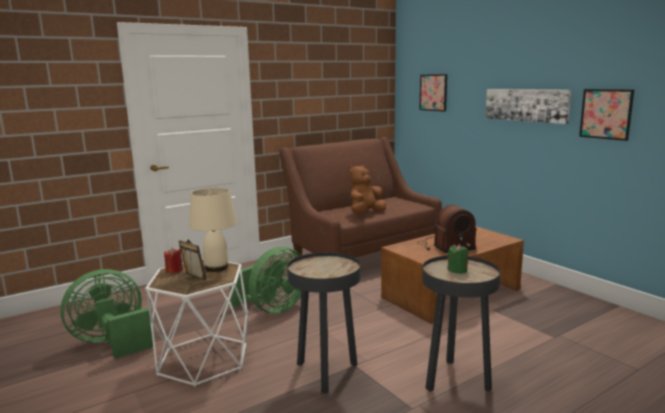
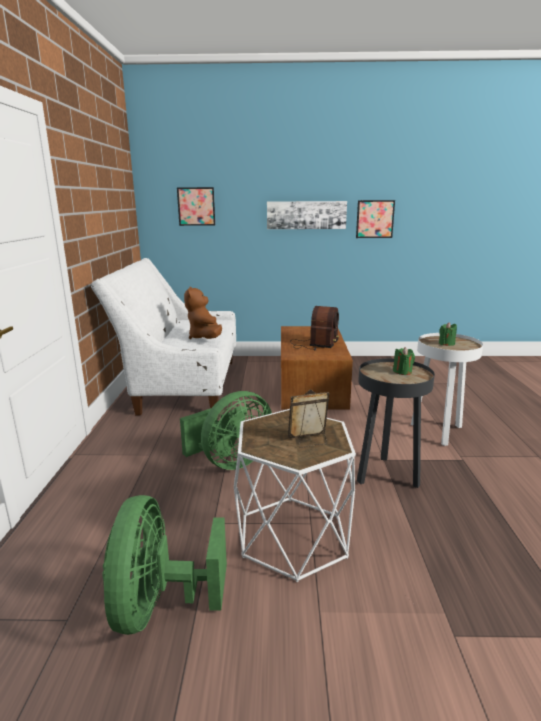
camera: 55 degrees left, 5 degrees up
red candle [164,247,183,273] -> none
beige table lamp [189,188,237,272] -> none
green fan [229,247,301,314] -> green fan turned 60 degrees clockwise [180,391,272,470]
brown sofa [279,137,442,258] -> white sofa [91,258,236,415]
black side table [422,256,500,392] -> white side table [411,333,483,446]
none -> green candle [393,347,415,375]

